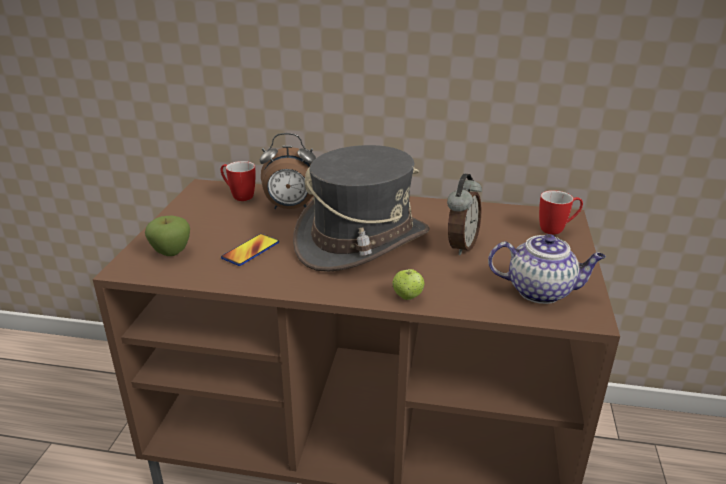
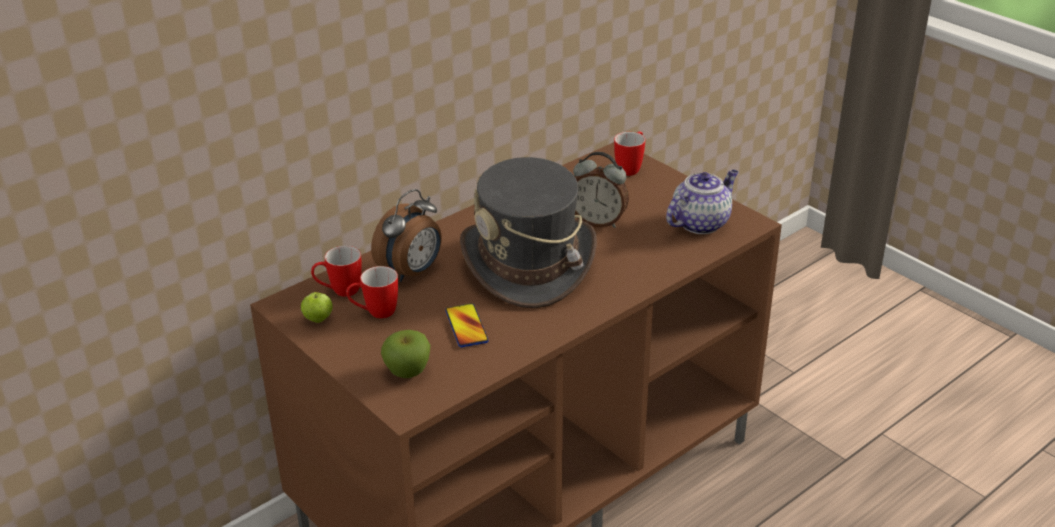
camera: 50 degrees left, 5 degrees up
apple [392,269,425,300] -> apple moved to [301,292,333,323]
alarm clock [447,174,482,255] -> alarm clock turned 135 degrees clockwise [573,152,629,228]
none -> mug [346,266,398,319]

